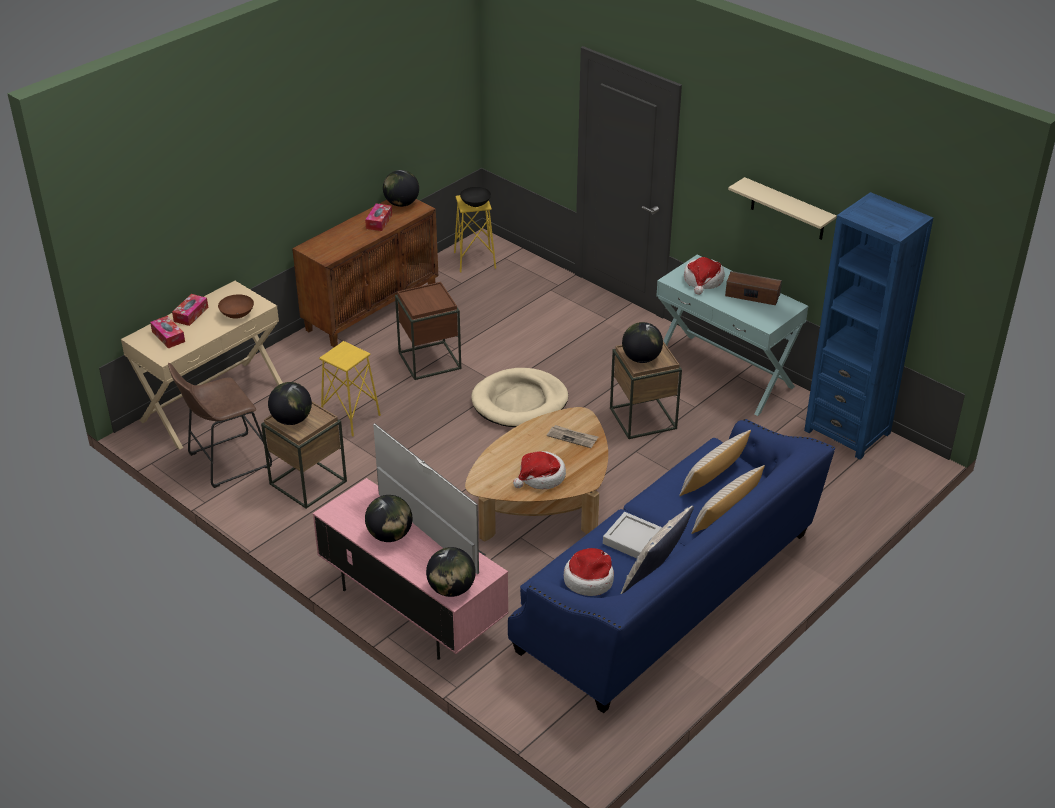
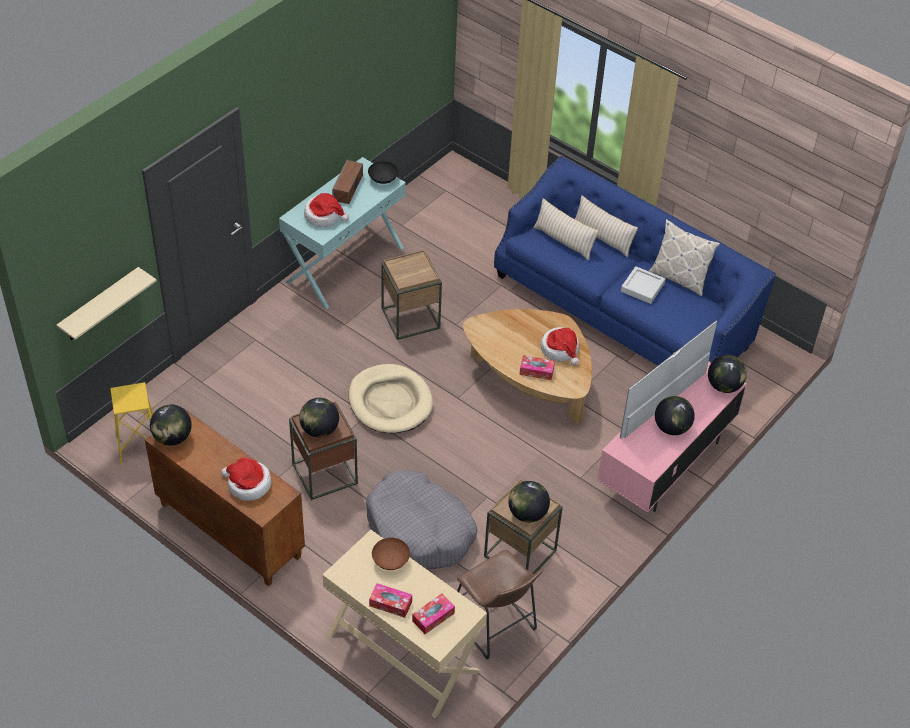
camera: 95 degrees left, 10 degrees up
yellow stool [319,341,381,437] -> grey dog bed [366,470,478,569]
tissue box [365,203,392,231] -> tissue box moved to [520,355,555,380]
black bowl [460,187,491,207] -> black bowl moved to [368,161,398,184]
newspaper [547,425,598,448] -> none
hat [564,548,614,596] -> hat moved to [221,457,272,501]
globe [622,322,663,363] -> globe moved to [299,398,339,437]
beige shelf [728,177,837,240] -> beige shelf moved to [57,267,157,340]
blue bookcase [804,192,933,460] -> none

